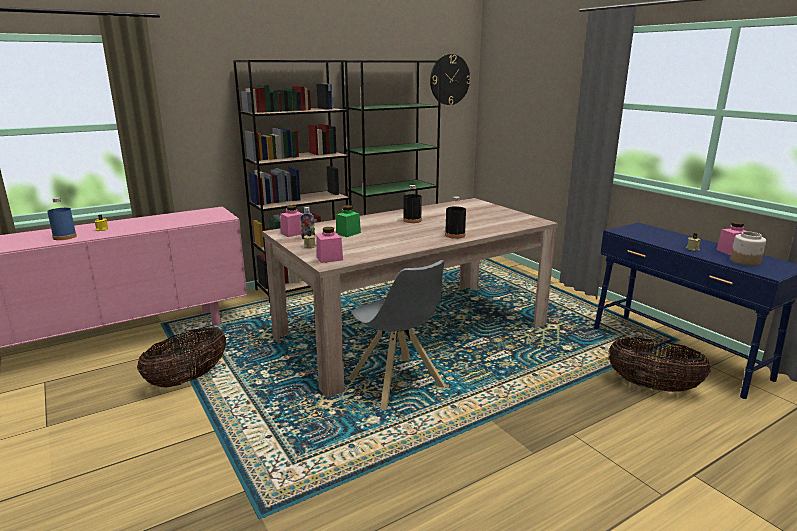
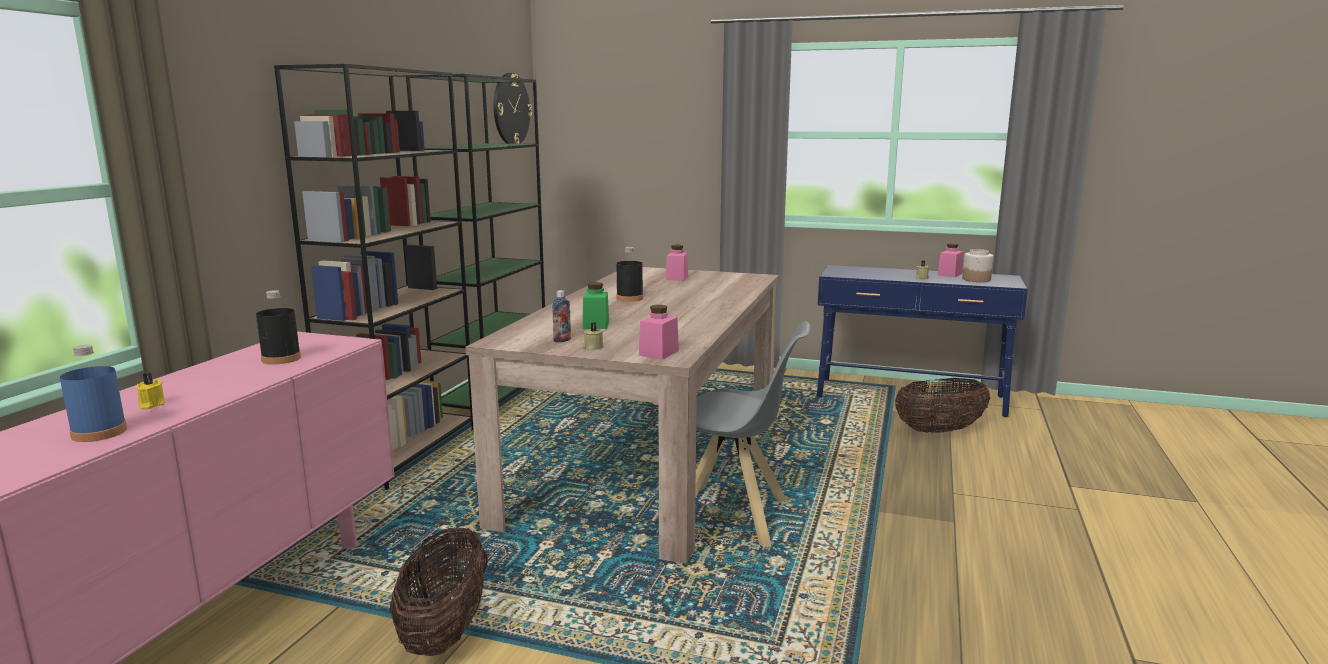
camera: 40 degrees left, 5 degrees down
pink jar [280,205,303,237] -> pink jar moved to [666,245,688,281]
black bottle [445,197,466,239] -> black bottle moved to [256,290,301,365]

